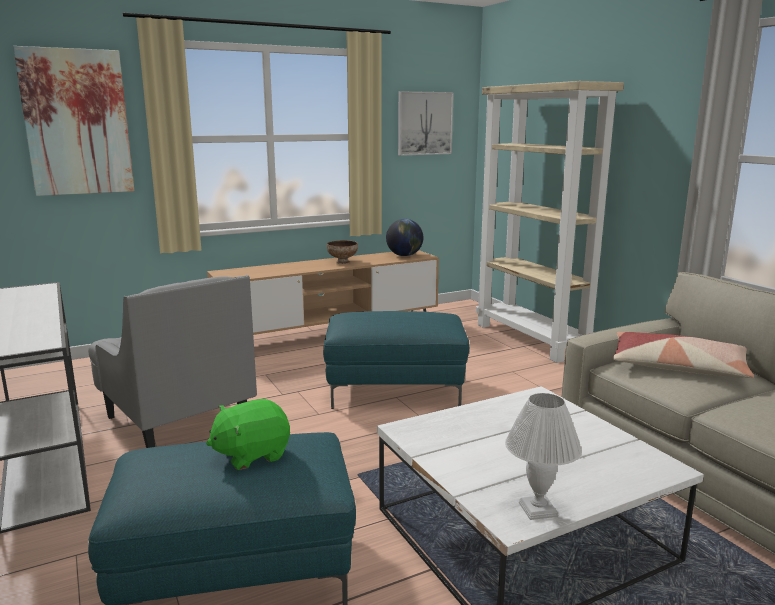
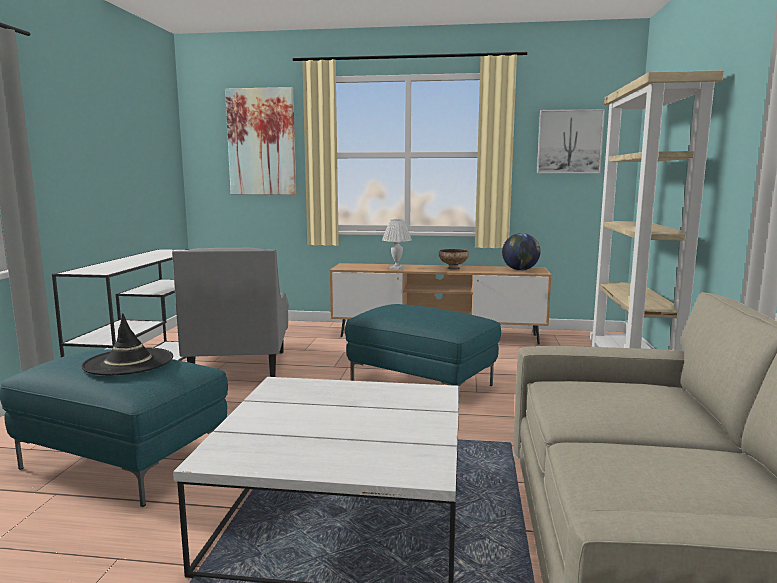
camera: 35 degrees right, 5 degrees down
green plush toy [206,399,290,470] -> black hat [81,313,173,375]
white table lamp [505,393,582,520] -> white table lamp moved to [382,220,412,270]
pillow [613,332,754,378] -> none

